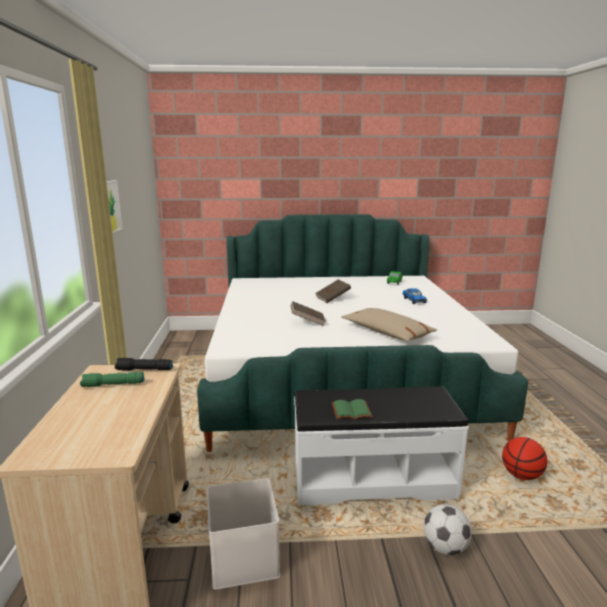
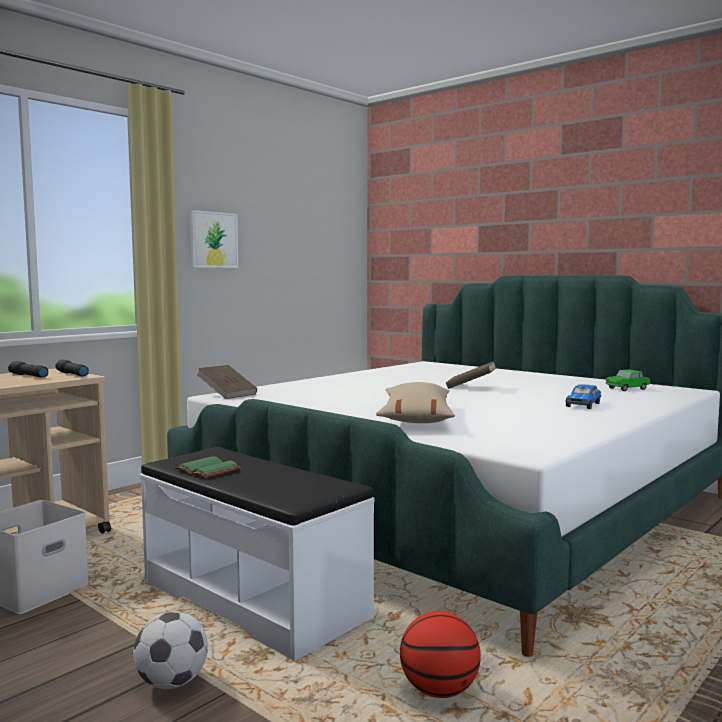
camera: 45 degrees right, 10 degrees down
green flashlight [80,372,145,387] -> black flashlight [8,361,48,378]
brown book [291,301,326,326] -> brown book moved to [197,365,257,399]

